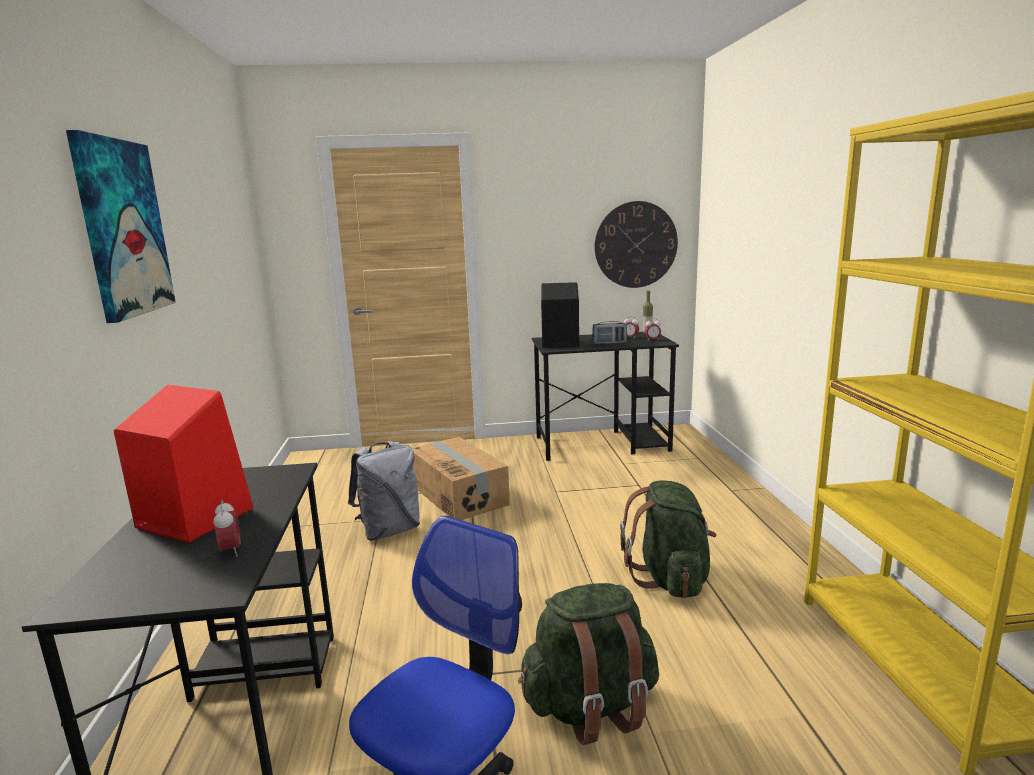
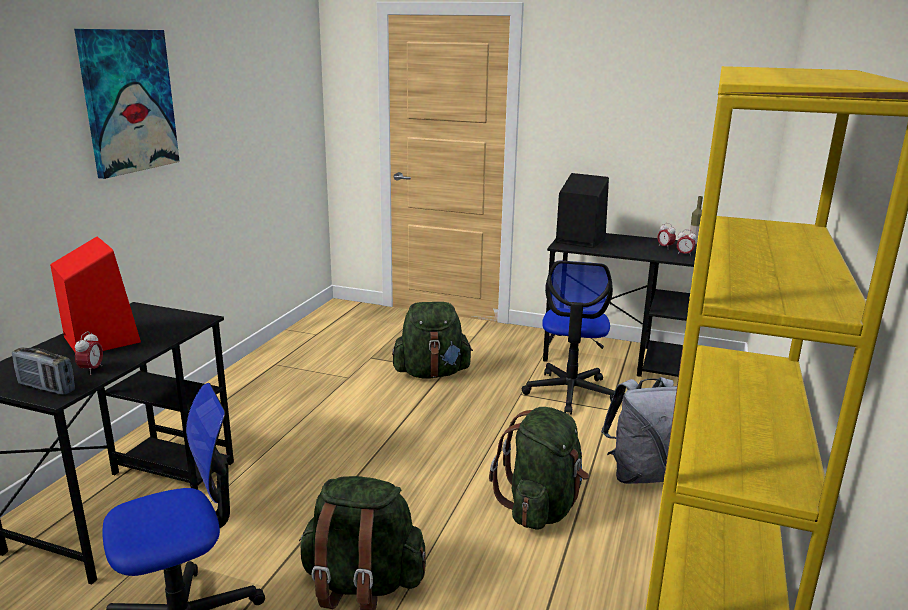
camera: 25 degrees right, 5 degrees up
grey backpack [348,441,420,541] -> grey backpack moved to [601,377,677,484]
cardboard box [412,437,510,520] -> green backpack [392,302,473,379]
radio [592,321,627,344] -> radio moved to [12,347,75,395]
wall clock [595,201,678,288] -> none
none -> office chair [522,261,615,415]

